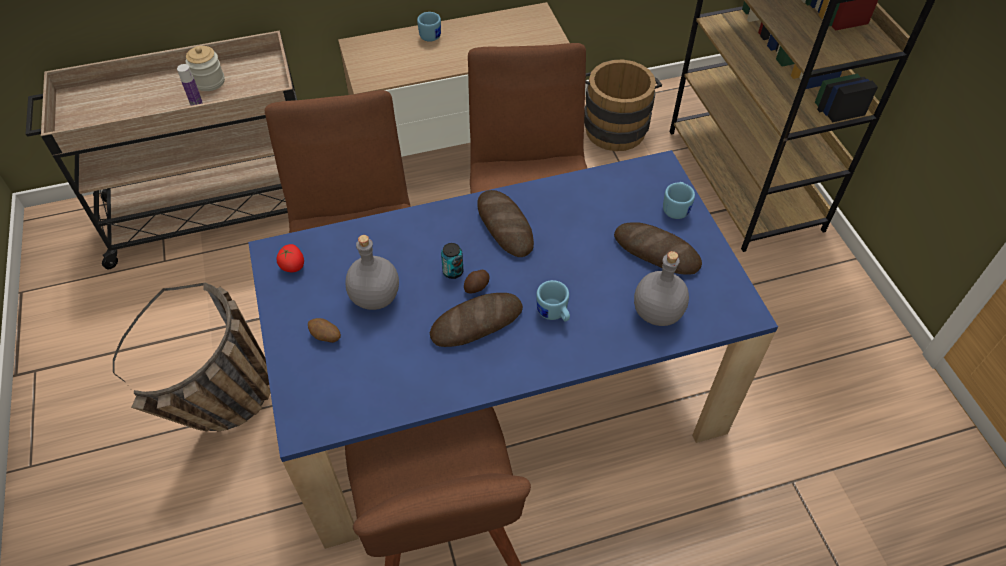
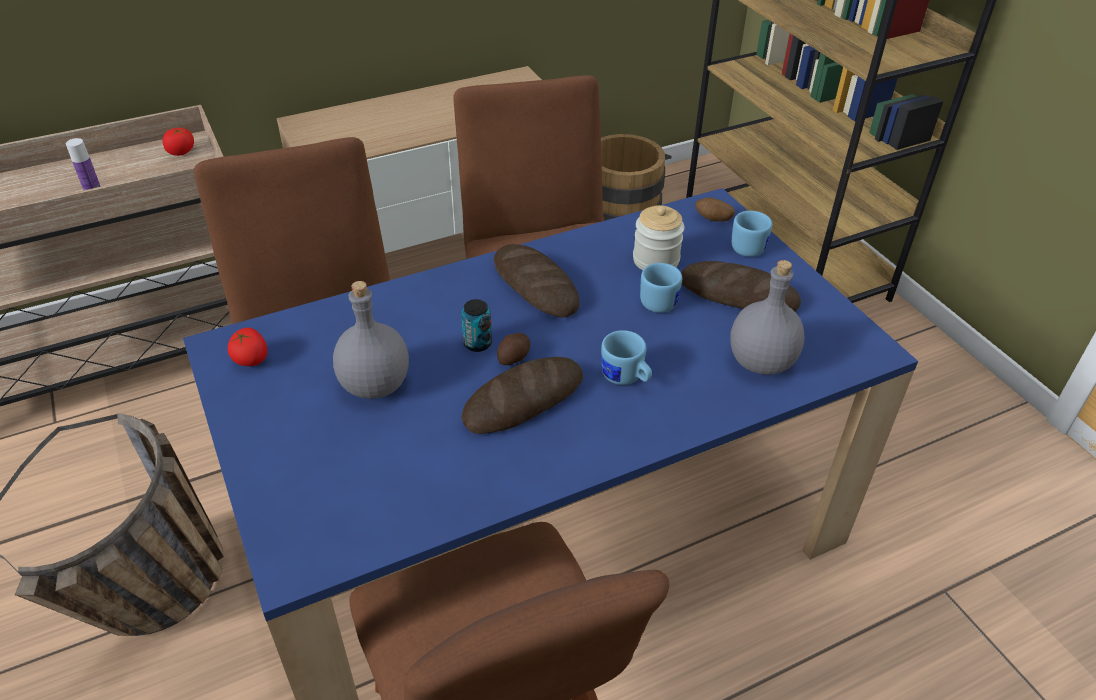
camera: 10 degrees left, 10 degrees down
jar [186,46,225,91] -> jar moved to [633,205,684,270]
potato [308,318,341,343] -> potato moved to [695,198,735,222]
blue mug [417,12,441,42] -> blue mug moved to [640,263,682,313]
none -> tomato [163,128,194,156]

